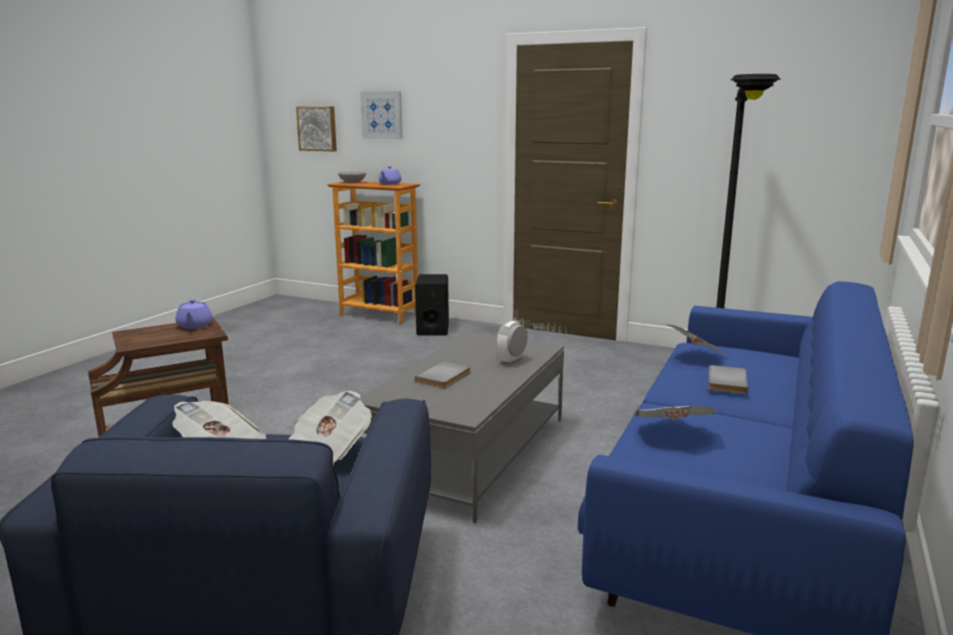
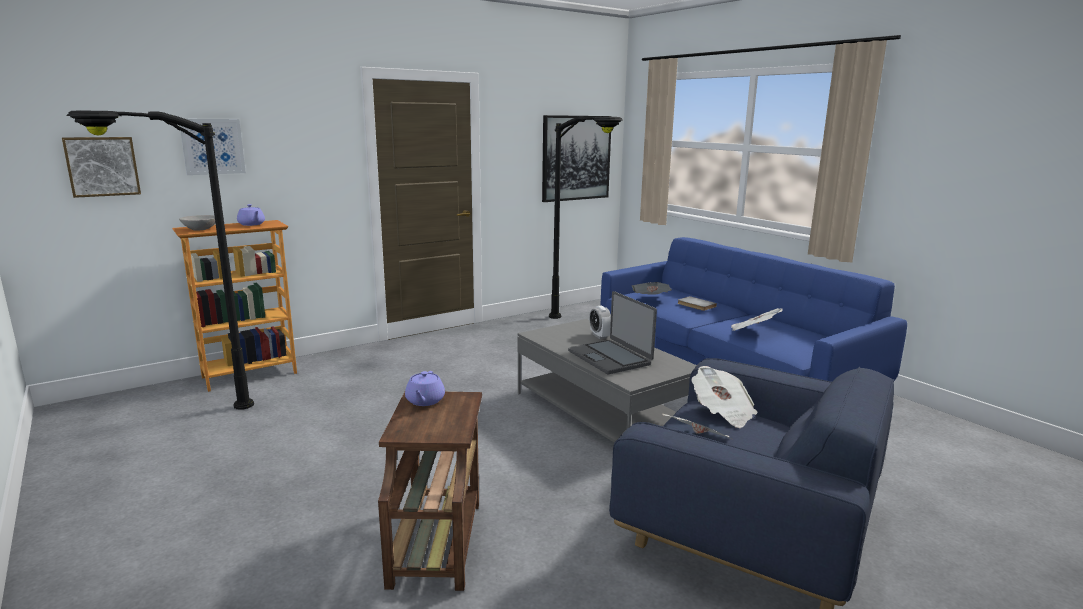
camera: 60 degrees left, 0 degrees up
purple teapot [175,299,213,329] -> purple teapot turned 75 degrees clockwise [405,371,445,406]
black speaker [415,274,449,336] -> none
grey book [415,361,471,389] -> laptop [568,291,657,374]
none -> black floor lamp [66,111,254,410]
none -> picture [542,115,612,202]

